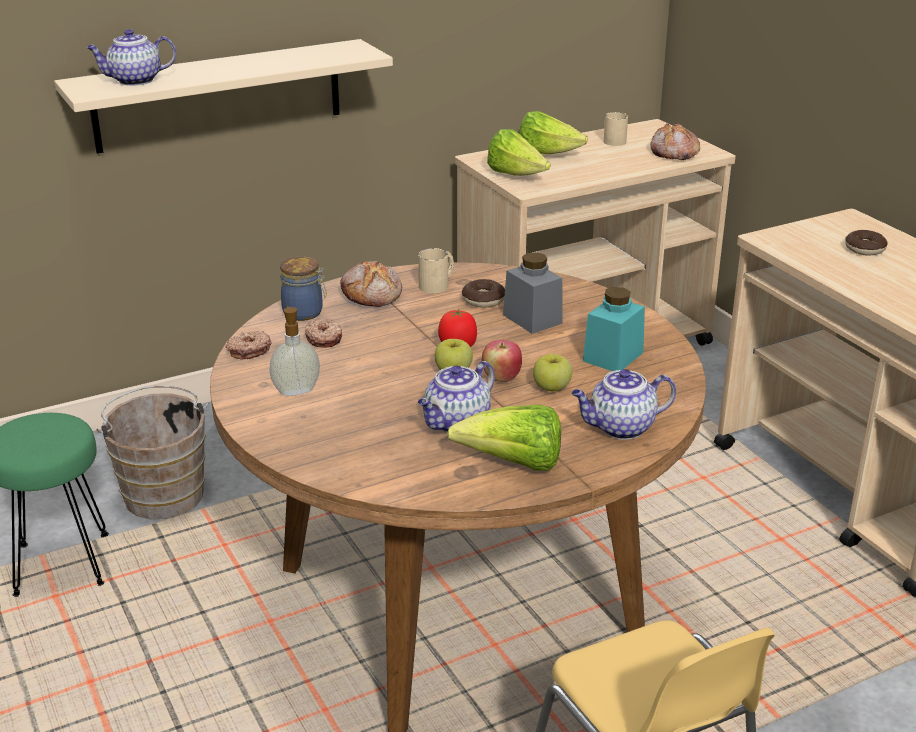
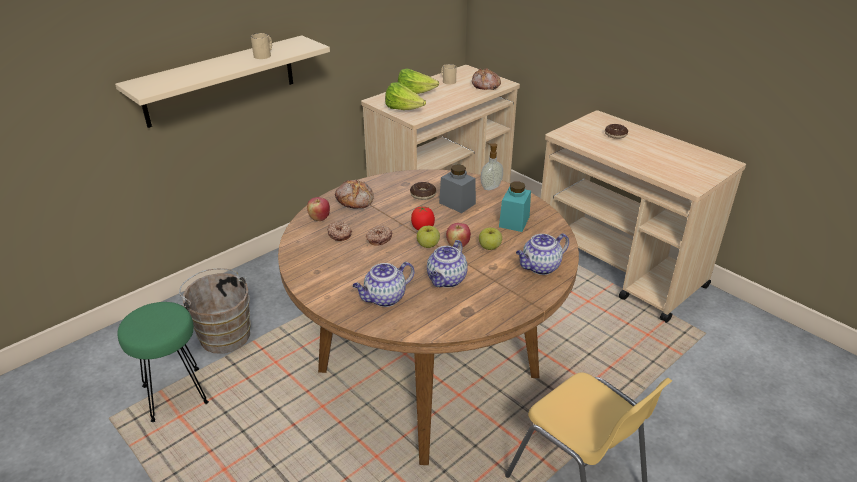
camera: 15 degrees left, 5 degrees up
teapot [86,29,176,86] -> teapot moved to [353,262,414,307]
donut [226,331,271,360] -> donut moved to [366,226,392,246]
soap dispenser [270,306,320,396] -> soap dispenser moved to [481,143,503,190]
jar [280,257,327,321] -> apple [307,197,330,221]
beige mug [418,248,454,293] -> beige mug moved to [251,33,272,59]
lettuce [447,405,561,471] -> none

